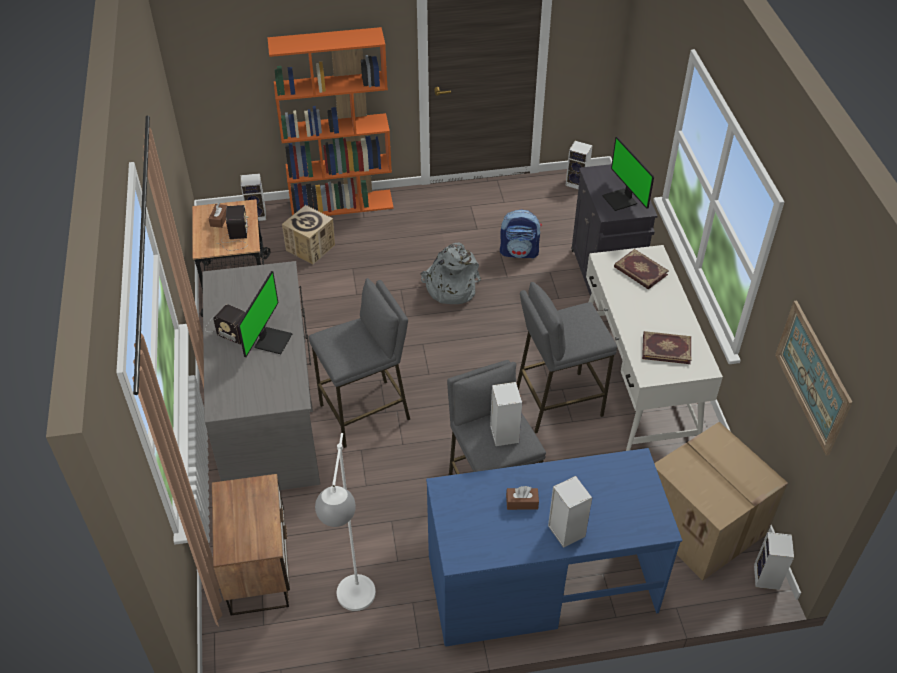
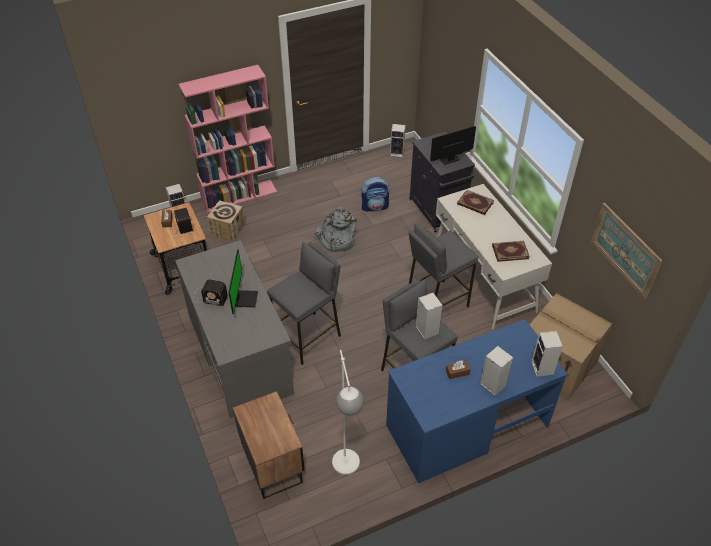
camera: 15 degrees left, 0 degrees up
orange bookcase [267,27,394,216] -> pink bookcase [179,65,277,213]
monitor [602,137,654,211] -> monitor turned 105 degrees clockwise [430,126,476,165]
speaker [754,532,794,590] -> speaker moved to [531,331,563,377]

